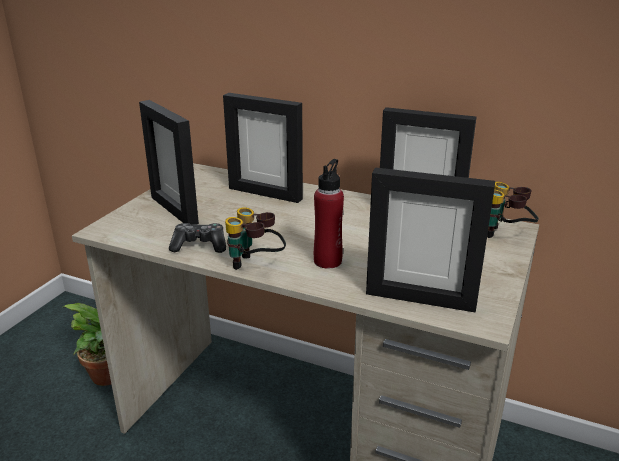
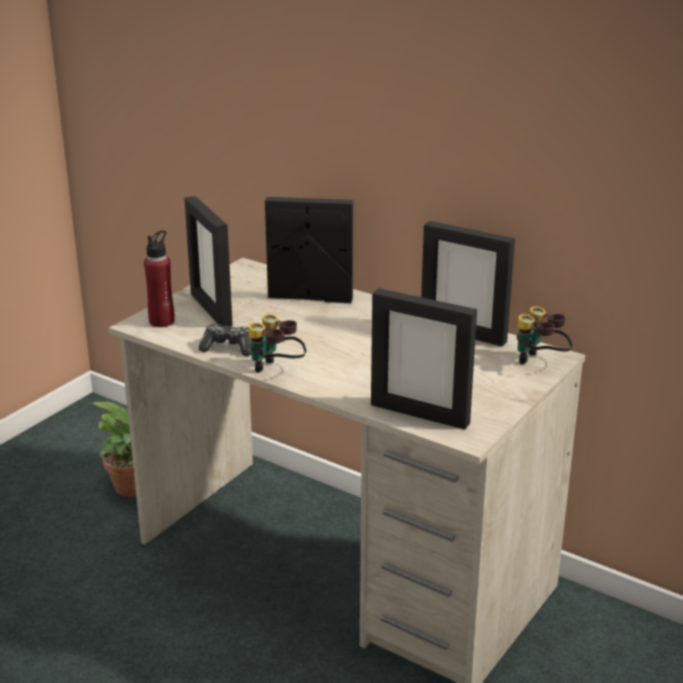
camera: 10 degrees right, 0 degrees up
picture frame [223,93,303,203] -> picture frame turned 150 degrees clockwise [265,197,353,304]
red bottle [314,159,344,269] -> red bottle moved to [144,230,175,327]

